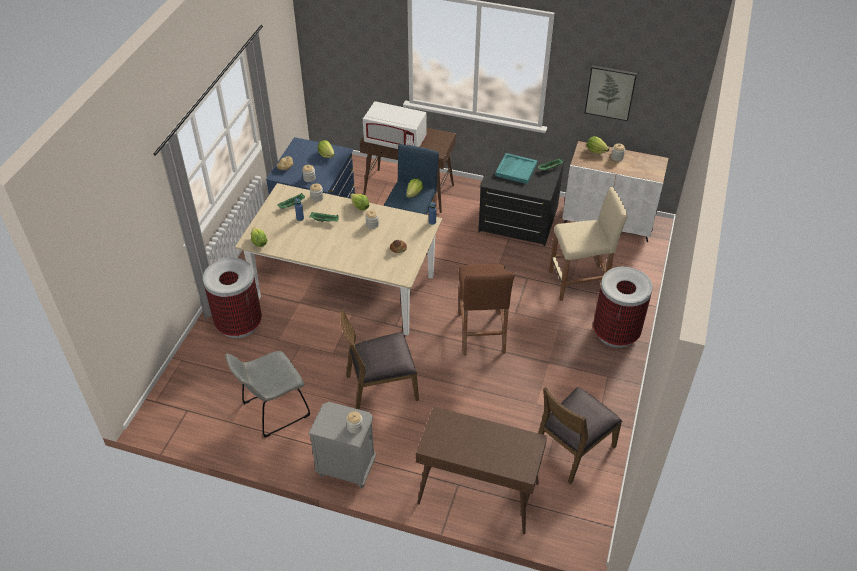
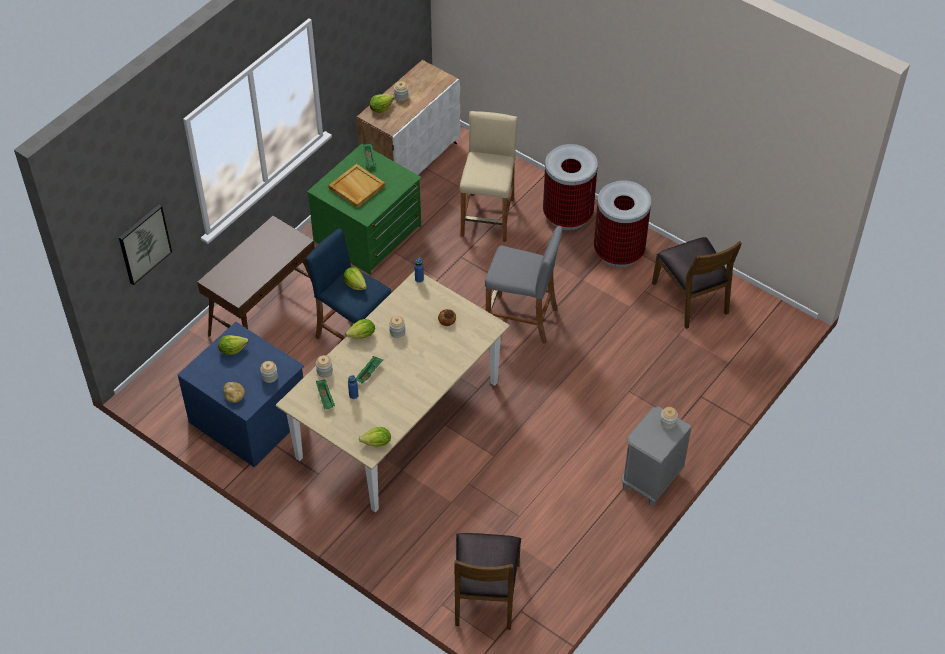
camera: 70 degrees left, 5 degrees up
trash can [203,258,262,338] -> trash can moved to [594,180,651,268]
grey chair [225,351,310,438] -> none
brown chair [340,309,419,410] -> brown chair moved to [455,533,521,630]
white microwave [363,101,427,149] -> none
brown console table [416,406,547,534] -> none
brown stool [458,264,514,356] -> grey stool [485,226,562,344]
black dresser [478,147,564,246] -> green dresser [307,144,421,275]
turquoise tray [495,153,537,184] -> beige tray [329,164,385,208]
picture [585,65,637,121] -> picture moved to [119,204,172,285]

